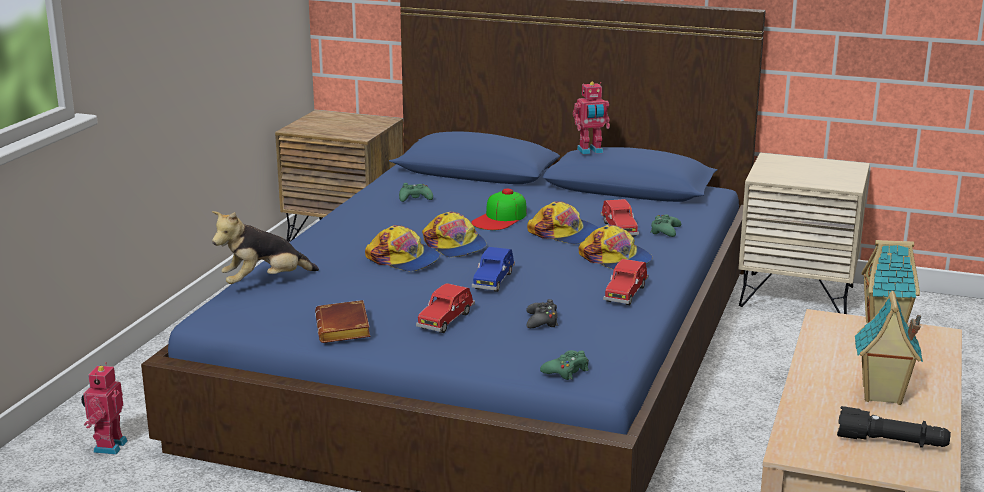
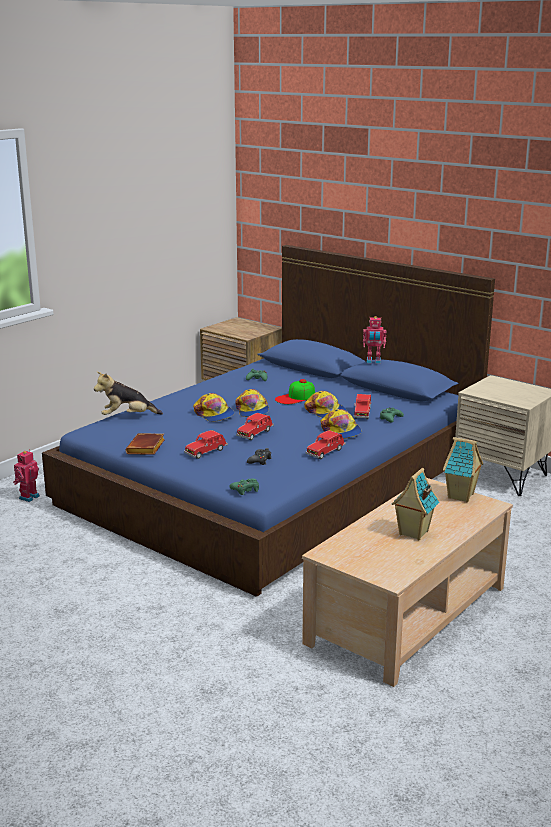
camera: 20 degrees right, 0 degrees up
blue toy car [472,247,515,292] -> red toy car [236,413,274,440]
black flashlight [837,406,951,448] -> none

